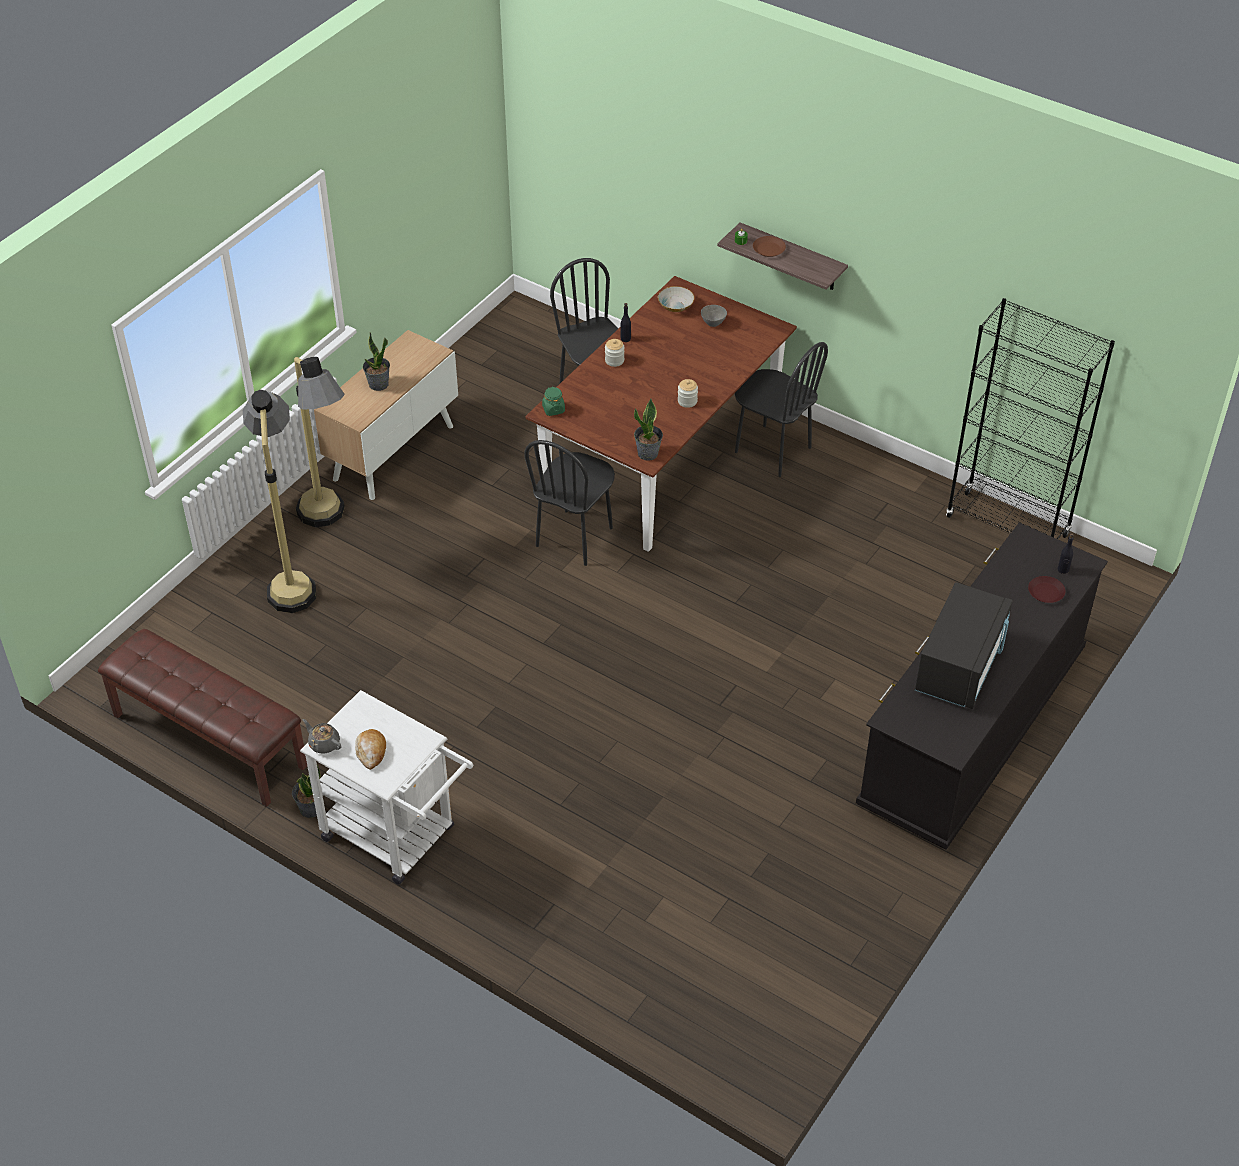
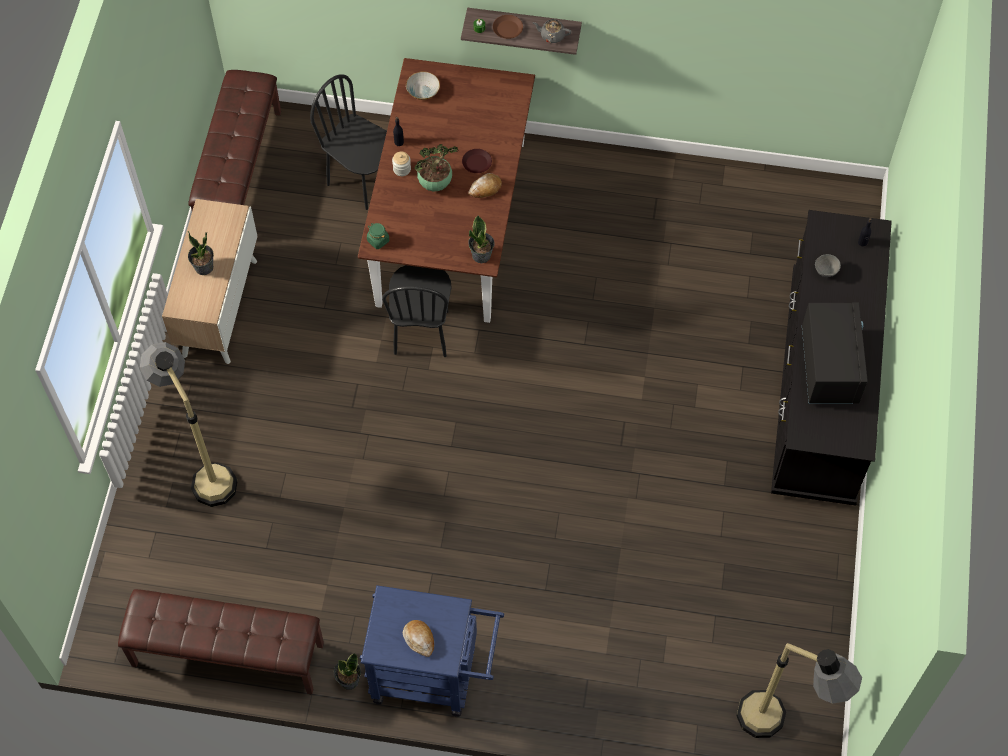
camera: 25 degrees left, 15 degrees up
floor lamp [294,357,345,527] -> floor lamp moved to [736,643,862,738]
white cart [300,690,473,884] -> blue cart [360,585,504,717]
grey teapot [302,719,342,754] -> grey teapot moved to [533,19,572,43]
jar [678,379,698,408] -> bread [468,173,502,198]
grey bowl [701,305,727,327] -> grey bowl moved to [815,254,841,277]
black chair [734,342,828,477] -> none
black bookcase [946,298,1115,539] -> none
brown plate [1028,576,1065,603] -> brown plate moved to [462,149,492,173]
none -> brown bench [188,70,281,211]
none -> potted plant [414,144,459,191]

